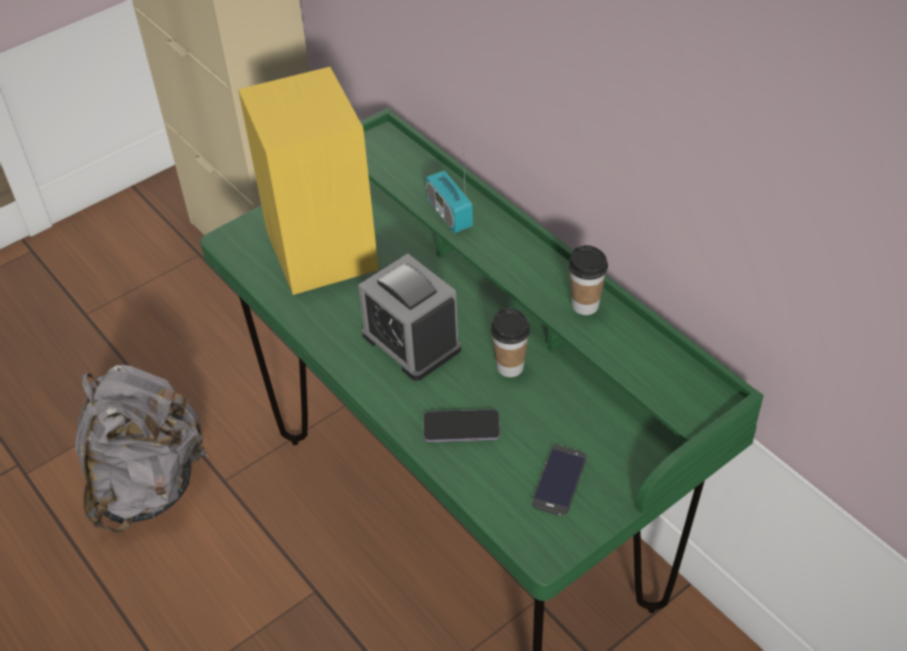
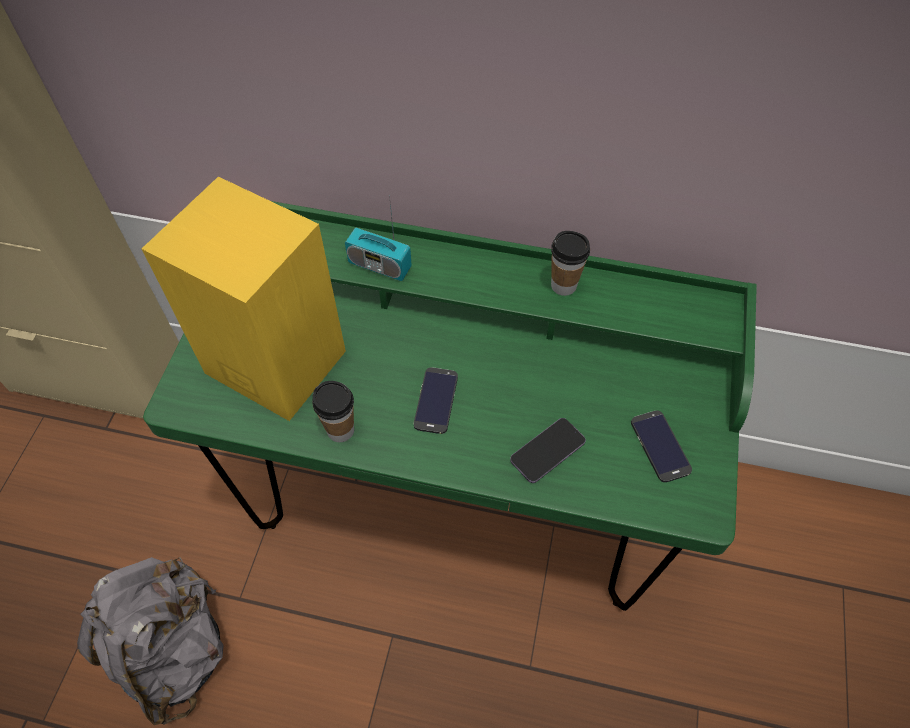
camera: 40 degrees left, 10 degrees up
alarm clock [358,253,461,381] -> phone [414,367,458,434]
cup [491,308,530,377] -> cup moved to [312,381,354,442]

